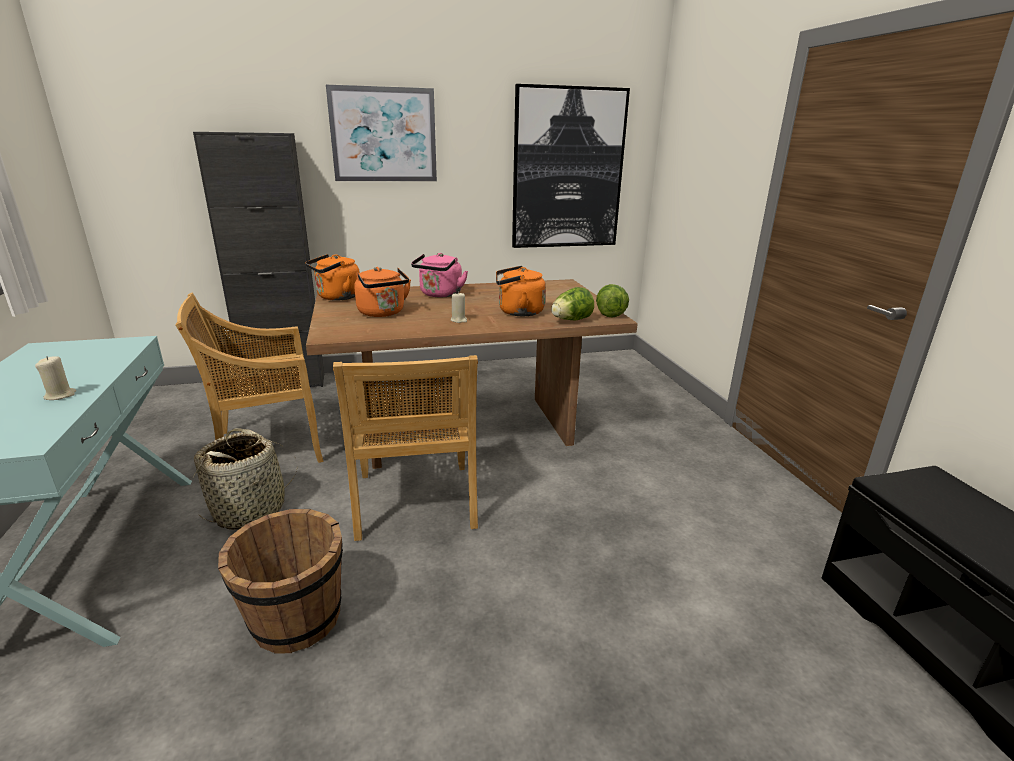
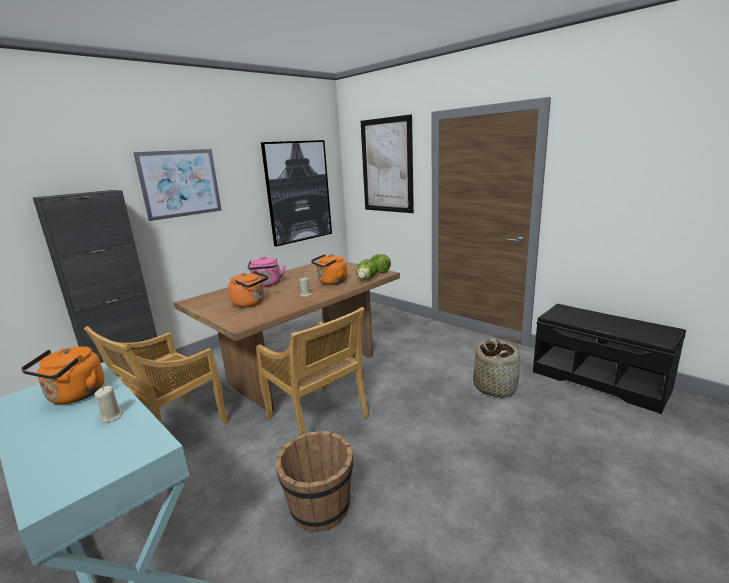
camera: 30 degrees left, 5 degrees down
basket [193,429,297,530] -> basket moved to [473,338,520,398]
orange kettle [305,254,360,301] -> orange kettle moved to [21,346,105,404]
none -> picture [361,114,414,213]

